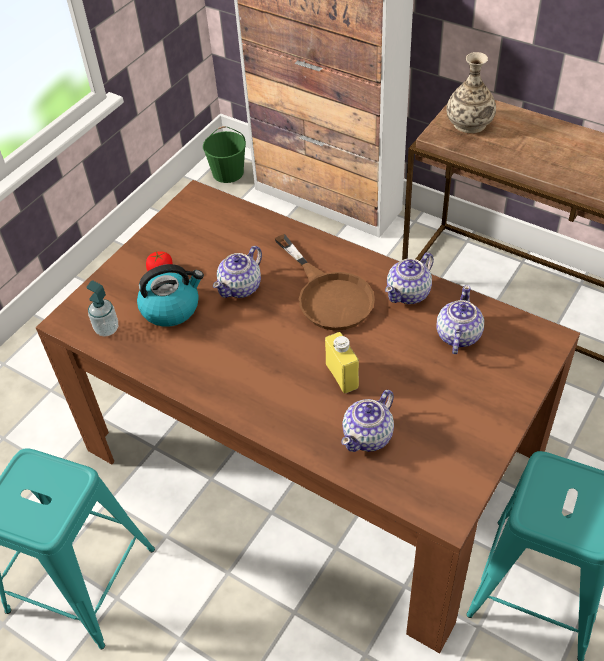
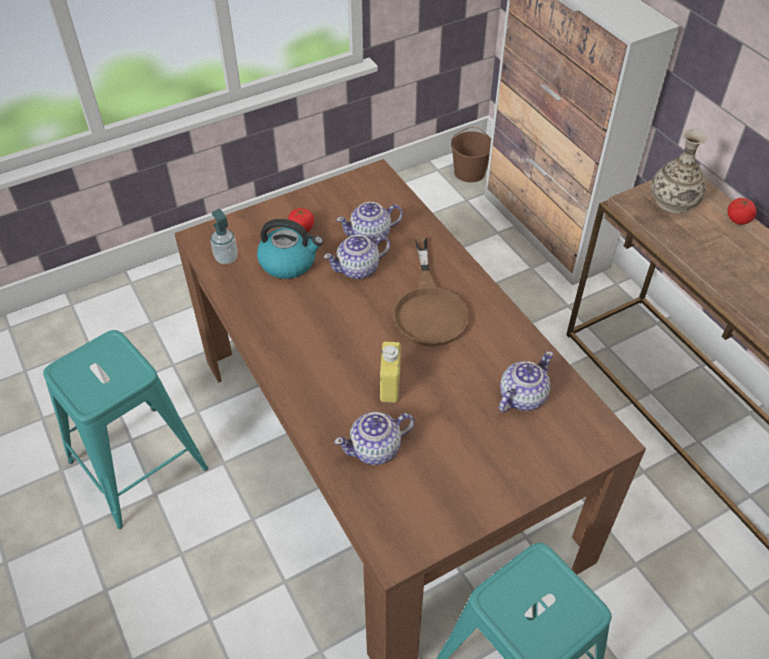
camera: 25 degrees right, 0 degrees up
green bucket [203,126,246,183] -> brown bucket [451,126,491,183]
teapot [385,253,434,304] -> teapot moved to [337,202,403,242]
none -> tomato [728,198,756,225]

